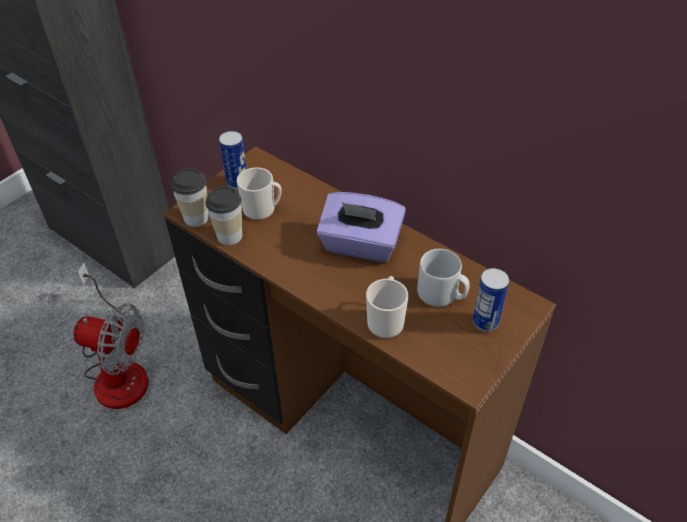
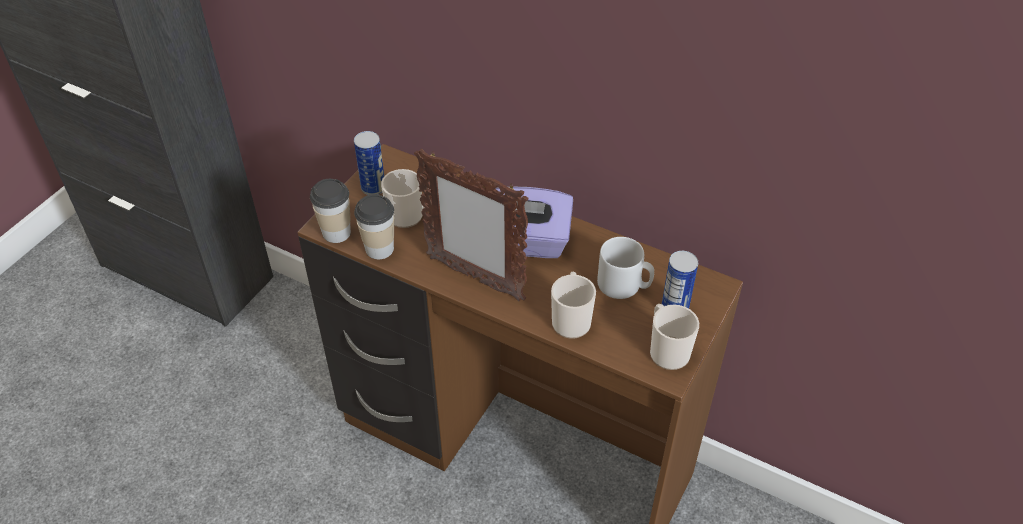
camera: 10 degrees left, 0 degrees up
fan [73,263,149,409] -> none
none -> picture frame [414,148,529,301]
none -> mug [650,304,699,370]

